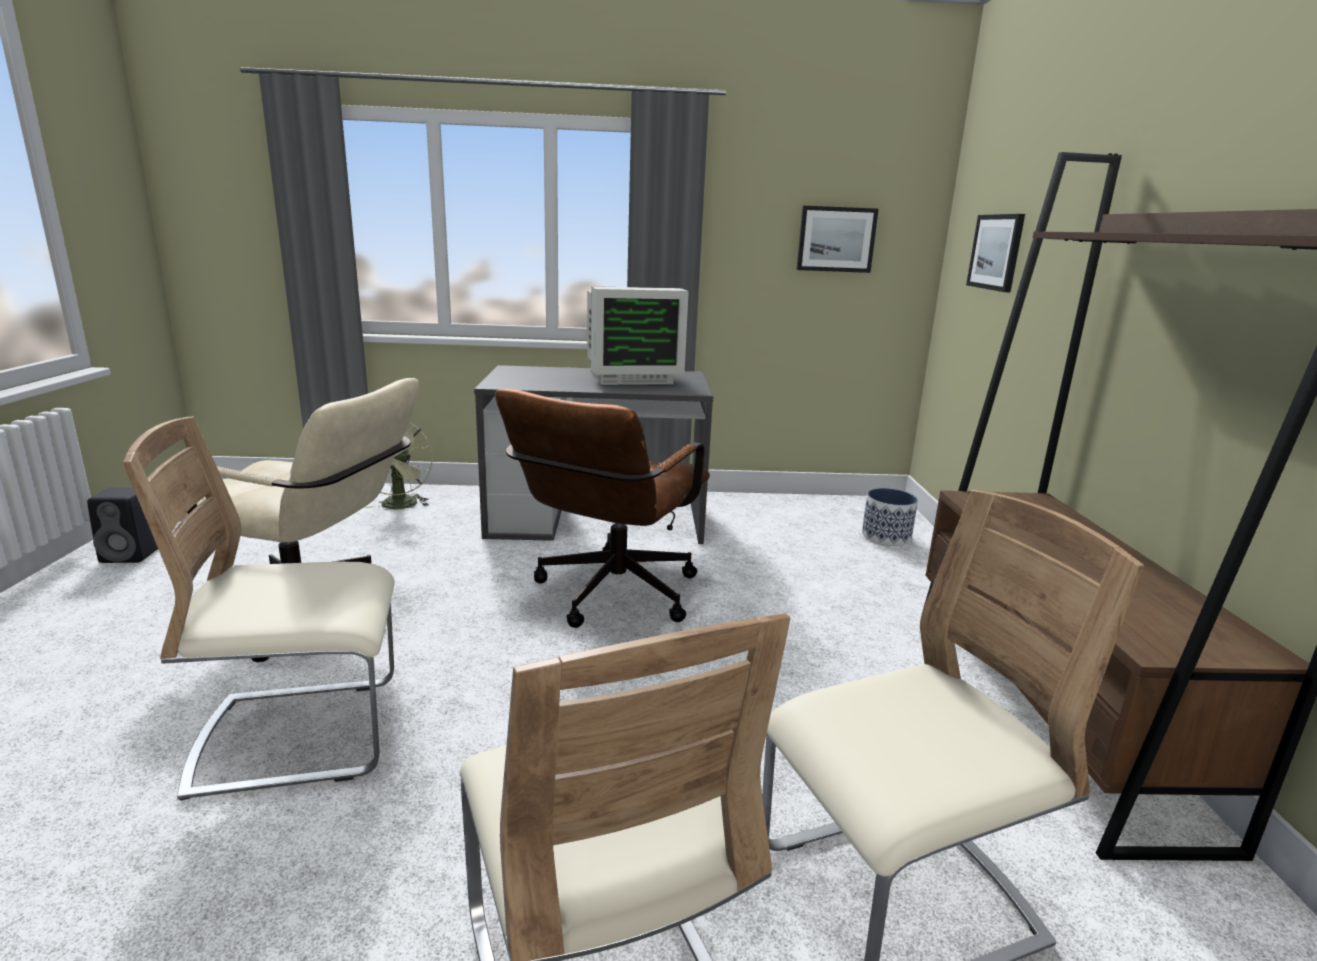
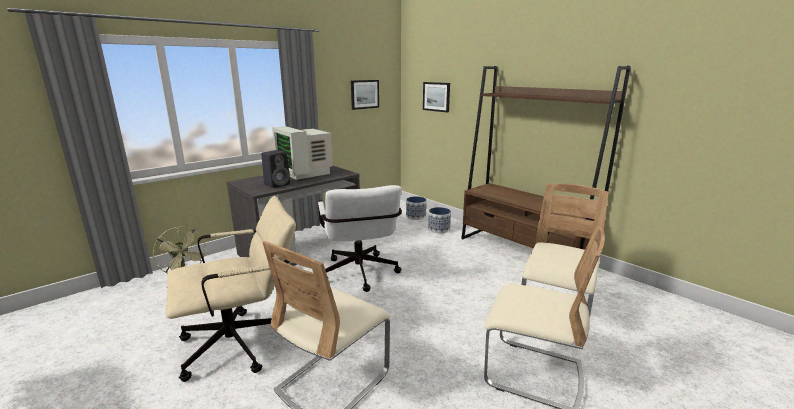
camera: 40 degrees left, 0 degrees up
black speaker [87,487,158,563] -> black speaker moved to [261,150,290,188]
brown office chair [495,389,710,628] -> white office chair [318,185,402,292]
monitor [587,286,689,385] -> monitor turned 105 degrees clockwise [272,126,333,180]
none -> planter [428,207,451,233]

